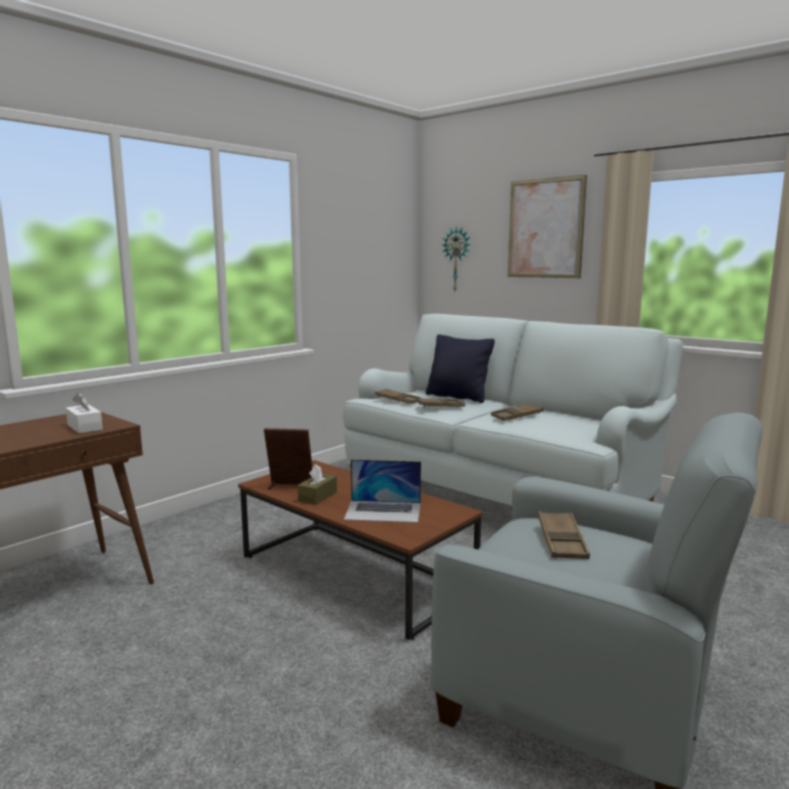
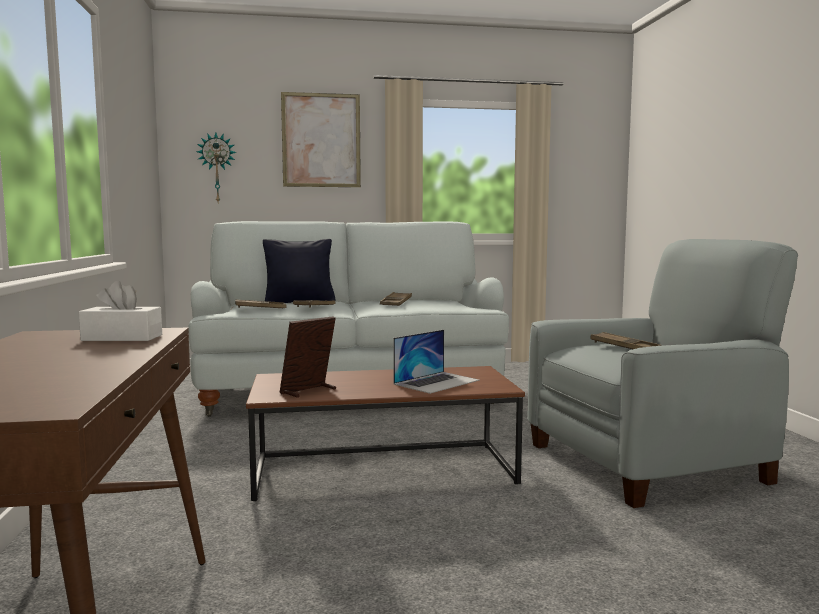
camera: 50 degrees left, 5 degrees down
brown tissue box [298,464,337,505] -> none

